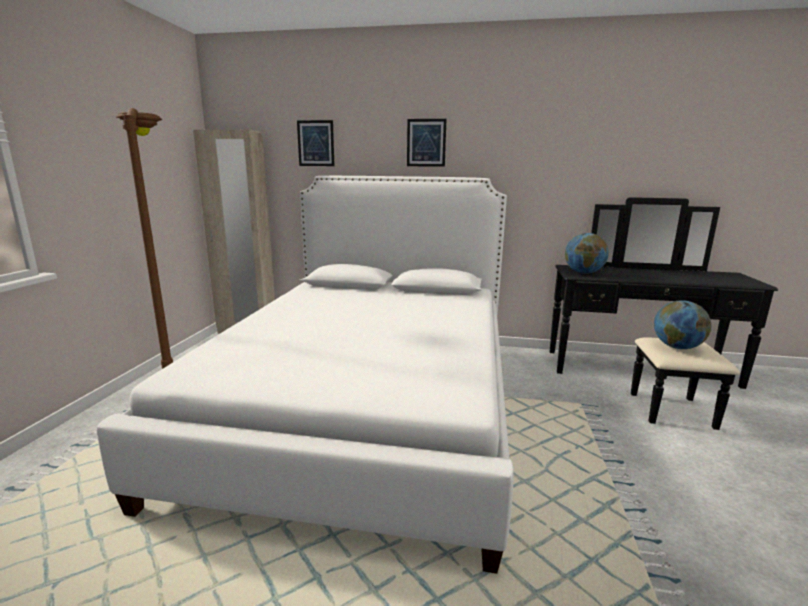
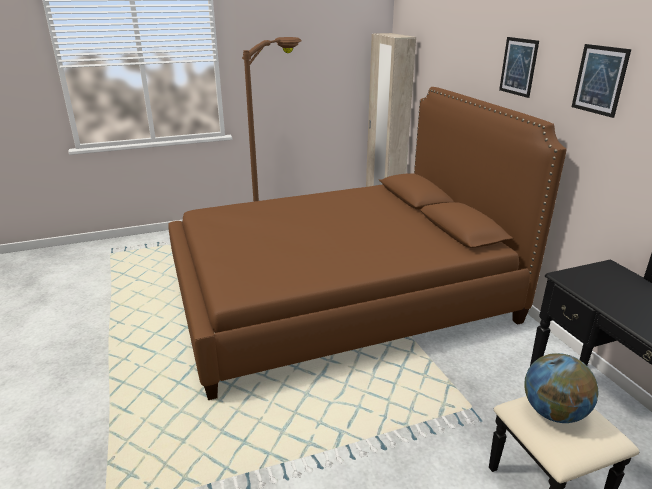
camera: 60 degrees right, 10 degrees up
white bed [96,176,514,574] -> brown bed [168,87,567,400]
picture [297,120,334,166] -> picture moved to [572,44,631,118]
globe [565,233,609,274] -> none

